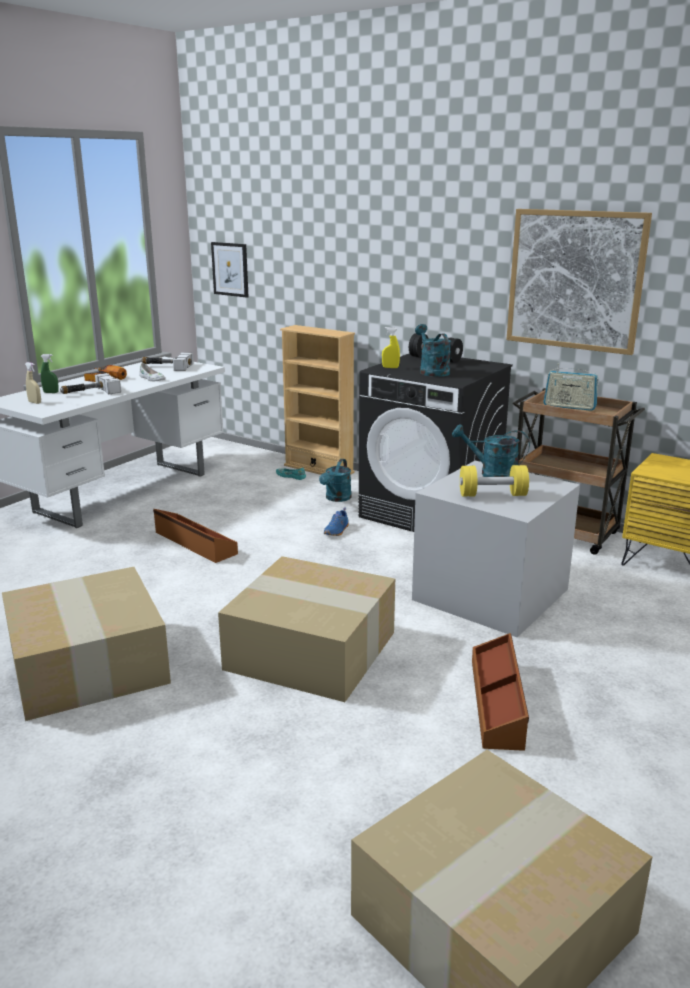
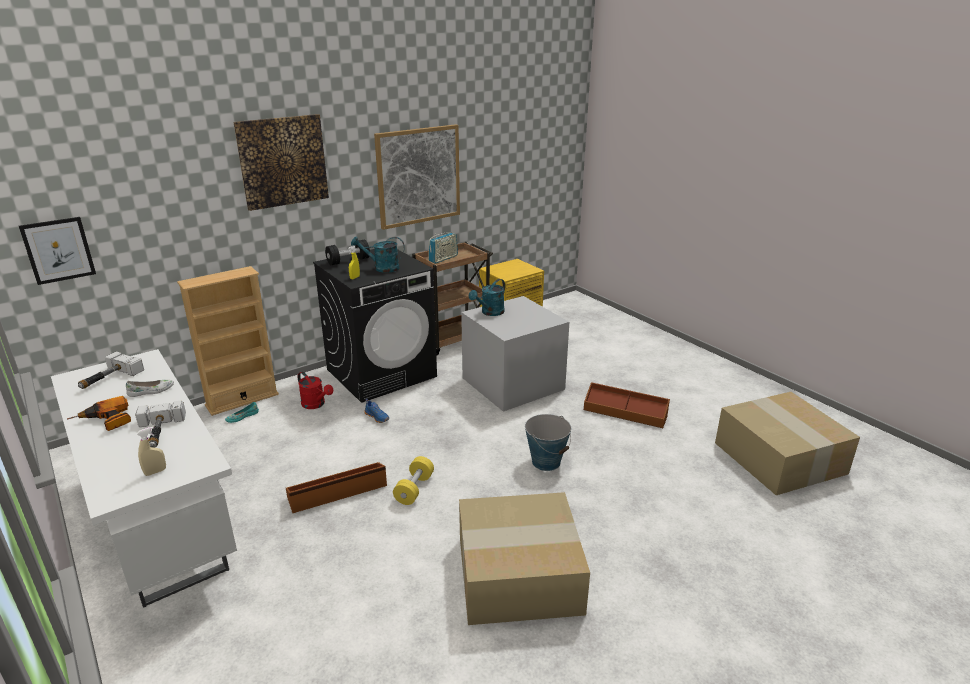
camera: 70 degrees left, 5 degrees up
green spray bottle [41,354,59,393] -> none
cardboard box [218,556,395,702] -> bucket [525,414,571,471]
turquoise watering can [319,459,352,502] -> red watering can [298,372,333,409]
yellow dumbbell [460,465,529,497] -> yellow dumbbell moved to [393,456,434,505]
none -> picture [234,114,329,211]

